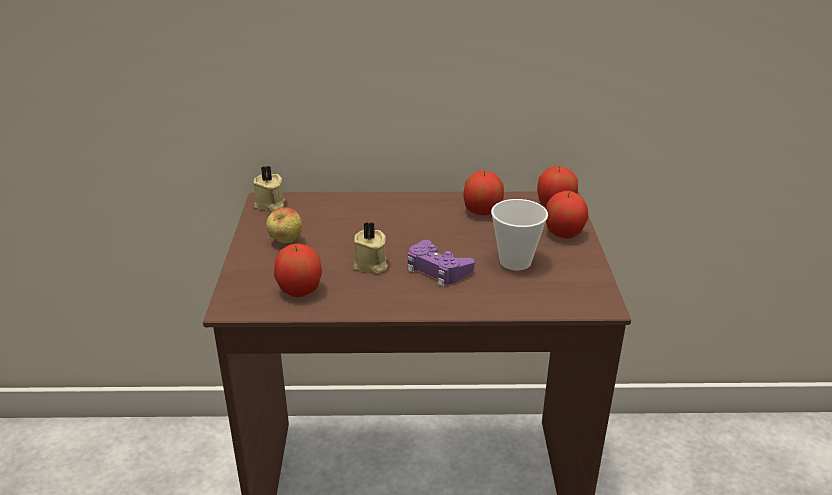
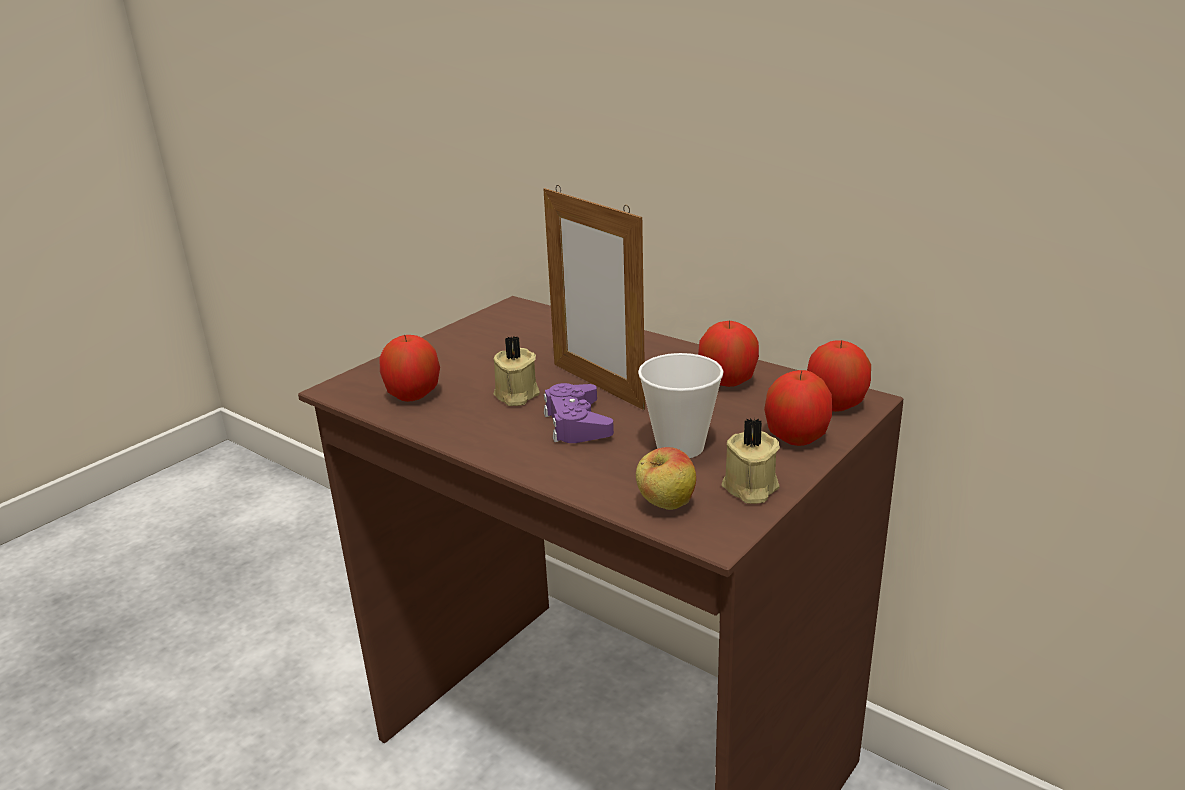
camera: 40 degrees right, 5 degrees down
beige candle [253,165,285,211] -> beige candle moved to [722,418,780,504]
apple [266,207,302,243] -> apple moved to [636,447,696,510]
none -> picture frame [543,185,645,410]

